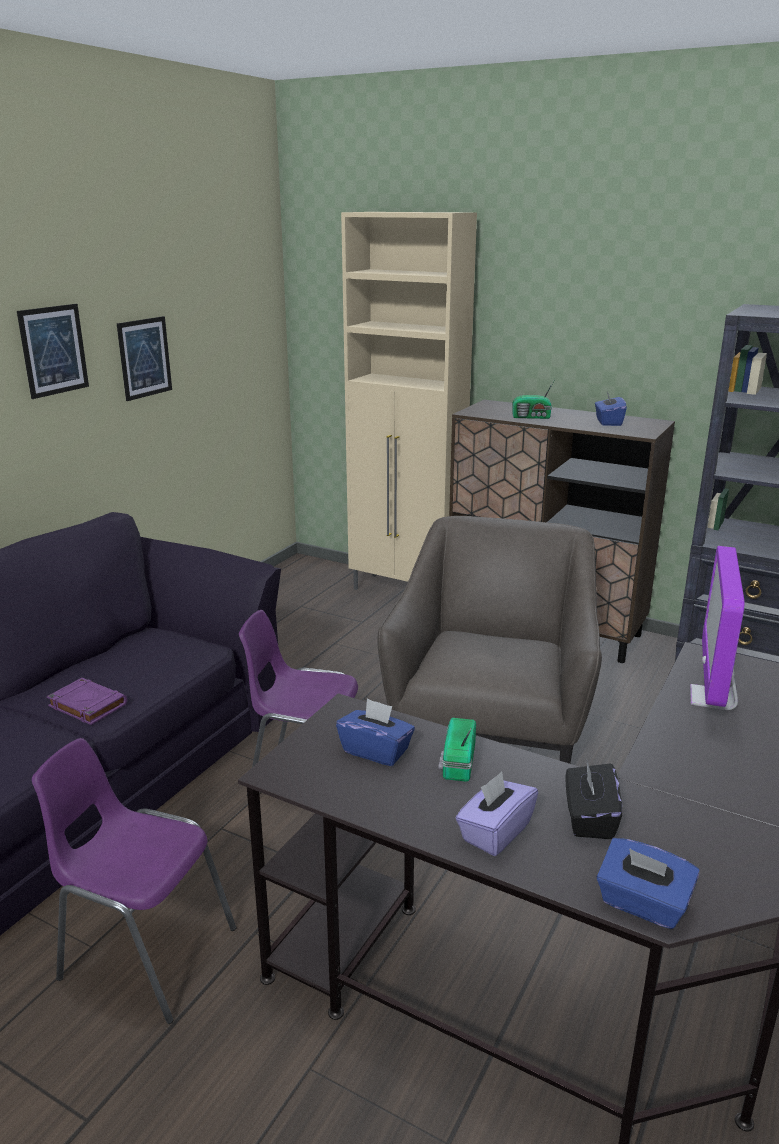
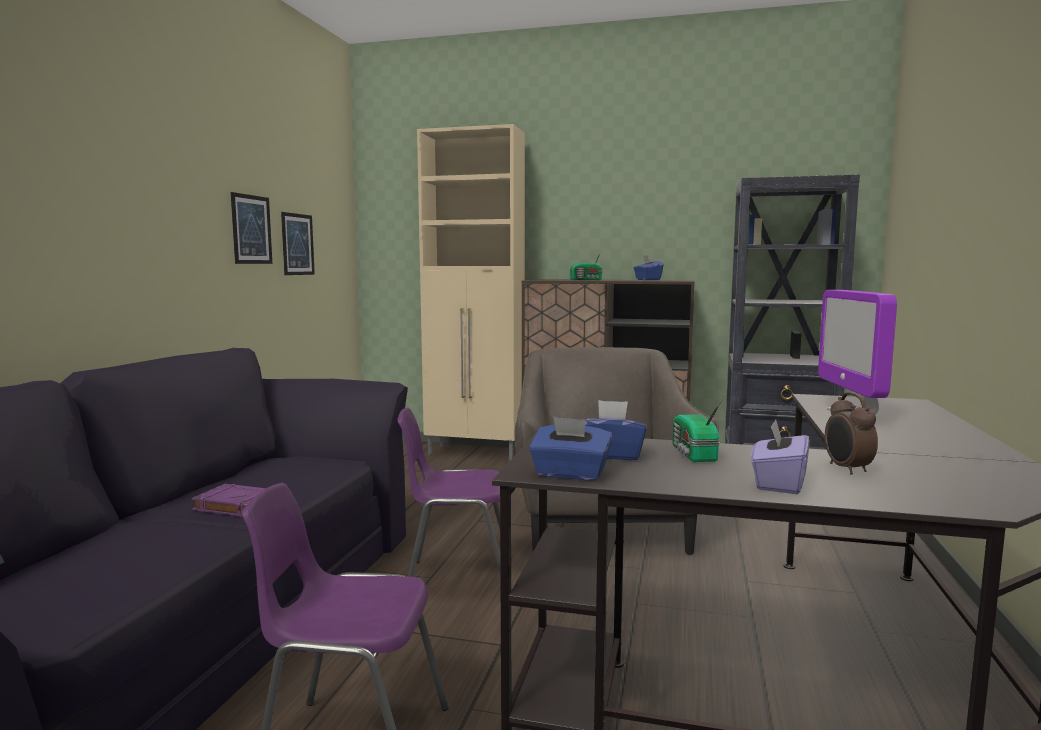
camera: 15 degrees left, 15 degrees down
picture [17,304,89,399] -> picture moved to [281,212,315,275]
black tissue box [565,760,622,839] -> alarm clock [825,392,878,475]
blue tissue box [597,838,700,929] -> blue tissue box moved to [529,417,612,481]

